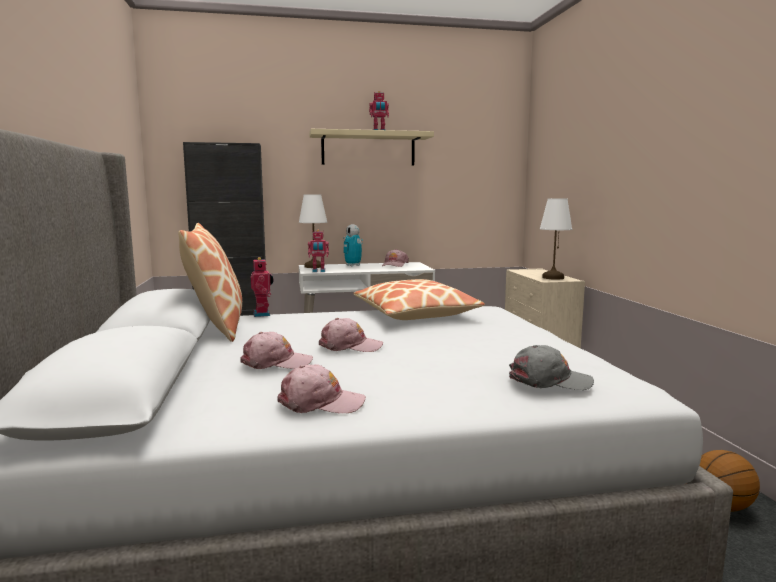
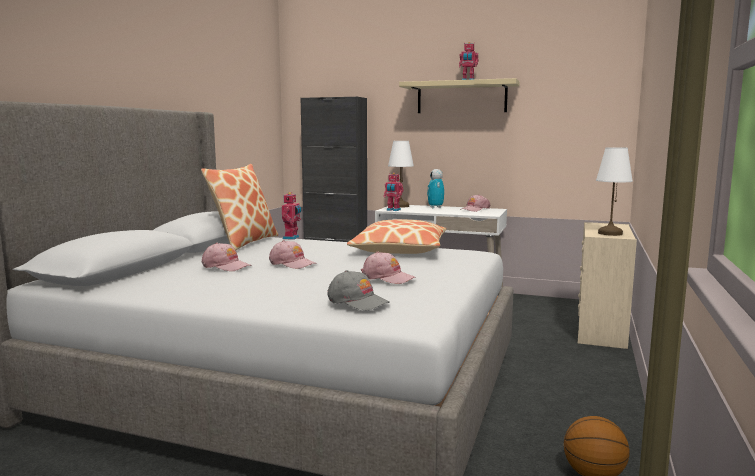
camera: 30 degrees right, 0 degrees up
pink cap [277,364,366,413] -> pink cap moved to [361,252,416,284]

